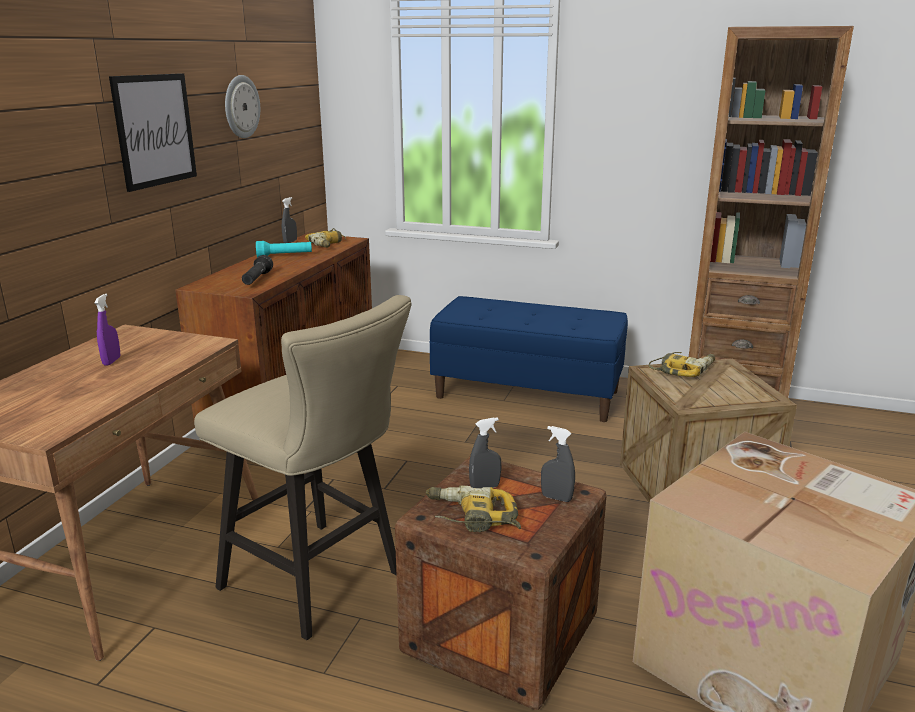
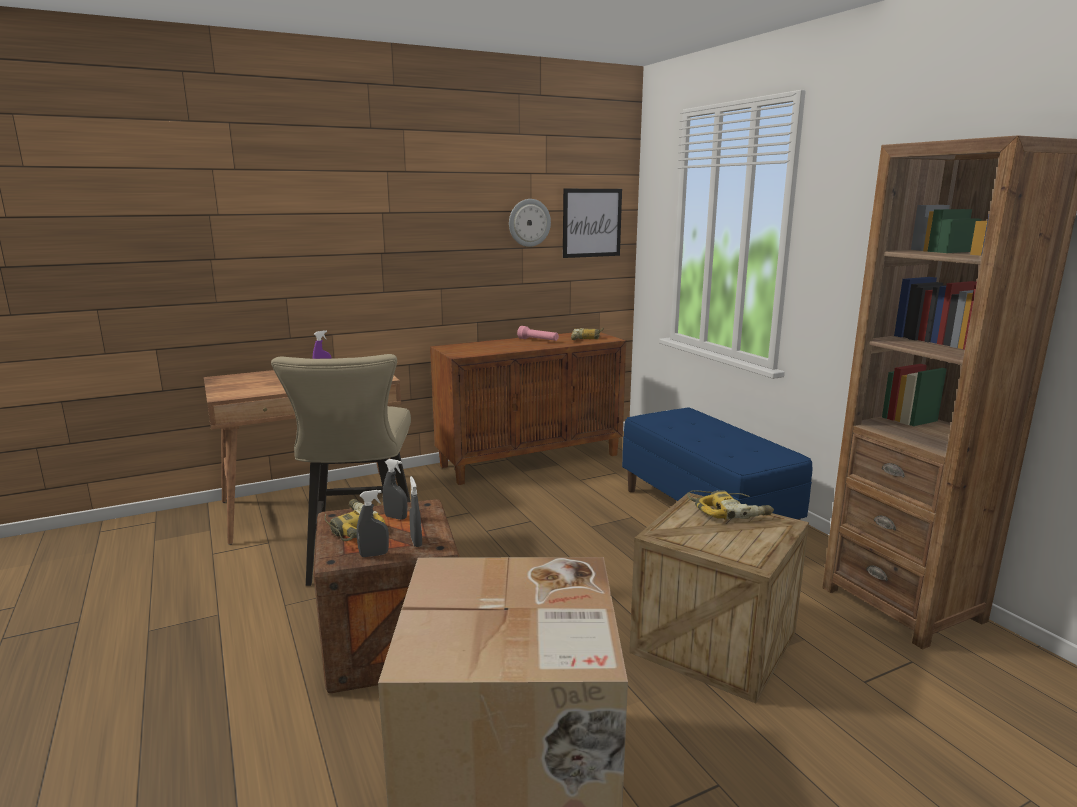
camera: 45 degrees right, 5 degrees down
picture [109,73,197,192] -> picture moved to [563,189,622,258]
black flashlight [242,255,273,285] -> none
turquoise flashlight [256,241,312,258] -> pink flashlight [517,326,559,341]
grey spray bottle [282,197,297,243] -> grey spray bottle moved to [357,490,389,557]

